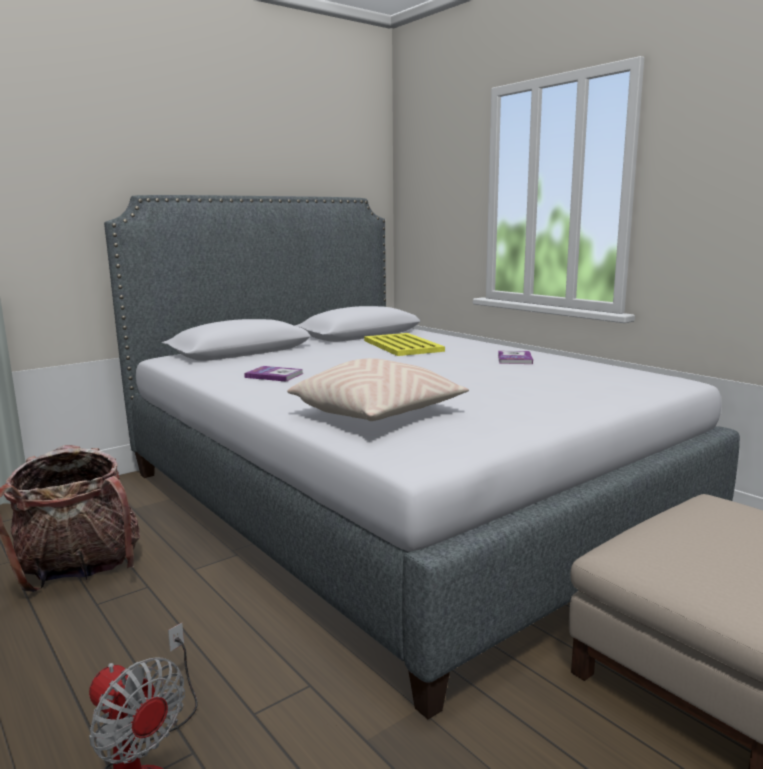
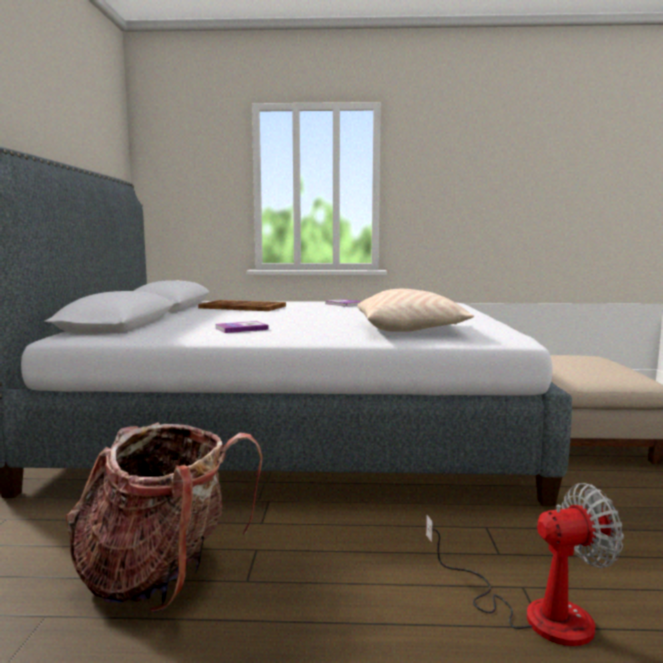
camera: 50 degrees left, 5 degrees down
yellow tray [364,333,445,356] -> brown tray [198,300,286,311]

